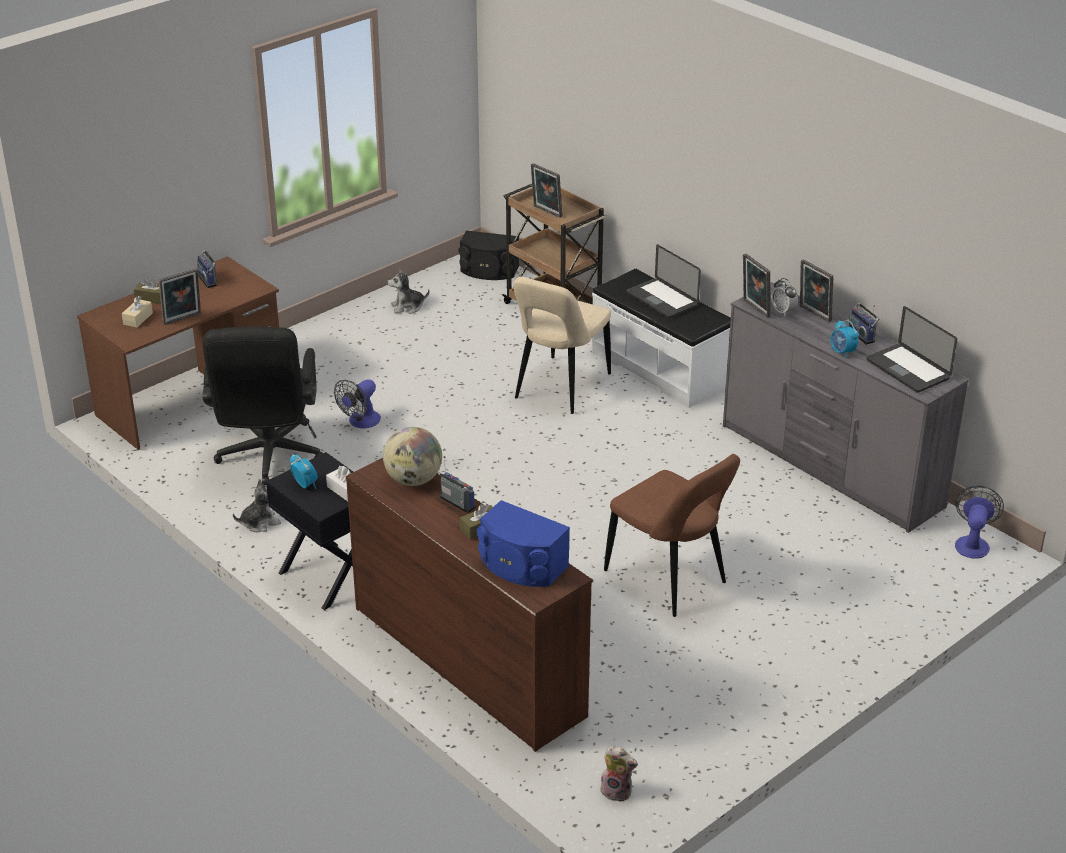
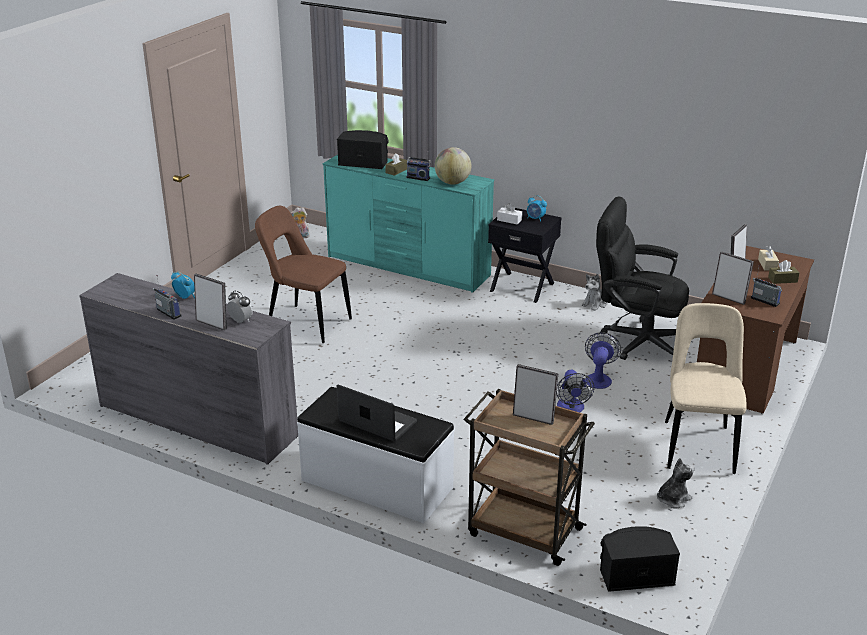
camera: 160 degrees right, 5 degrees down
black office chair [202,326,323,485] -> black office chair turned 45 degrees counterclockwise [596,197,689,360]
brown dresser [346,458,593,751] -> turquoise dresser [323,155,494,293]
blue speaker [477,500,570,587] -> black speaker [337,130,388,169]
beige chair [513,277,611,414] -> beige chair moved to [665,303,747,474]
picture frame [743,253,771,318] -> picture frame moved to [712,251,754,305]
laptop [867,306,957,393] -> none
fan [955,486,1004,559] -> fan moved to [557,370,594,412]

